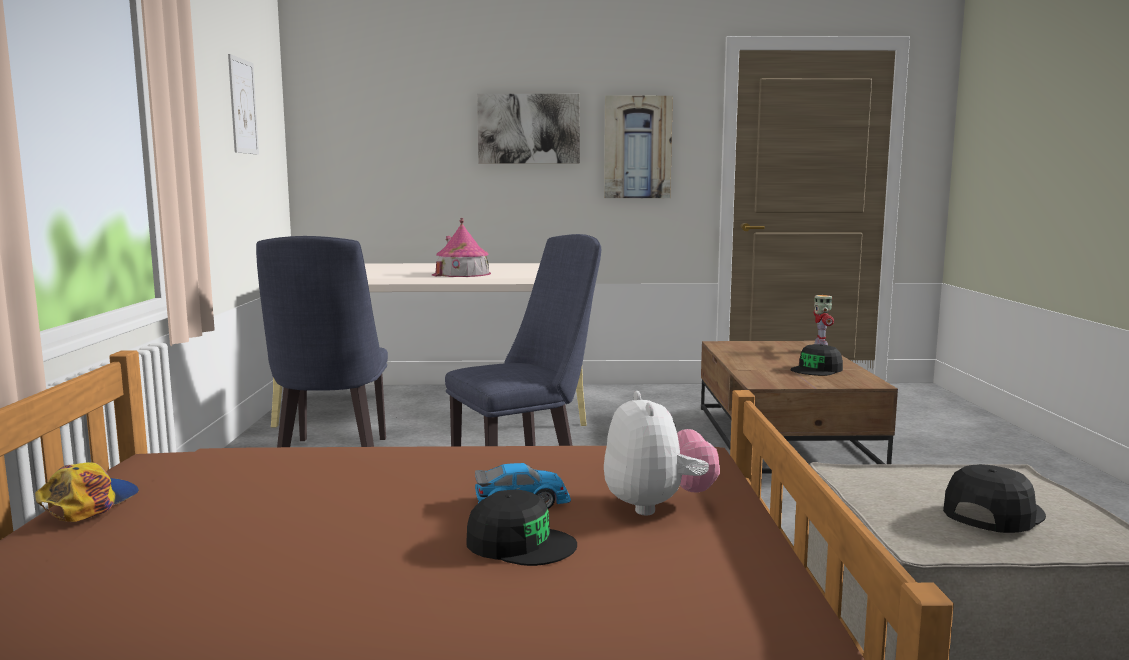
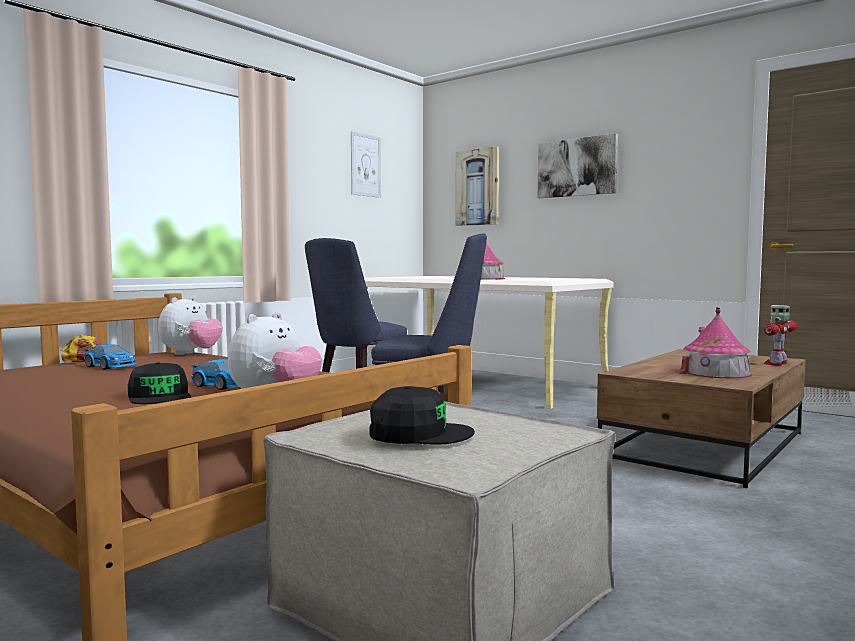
camera: 40 degrees right, 5 degrees down
picture [604,96,673,198] -> picture moved to [455,146,499,226]
black cap [791,344,843,376] -> toy house [676,307,752,378]
none -> toy car [84,344,137,369]
none -> plush toy [158,296,223,355]

